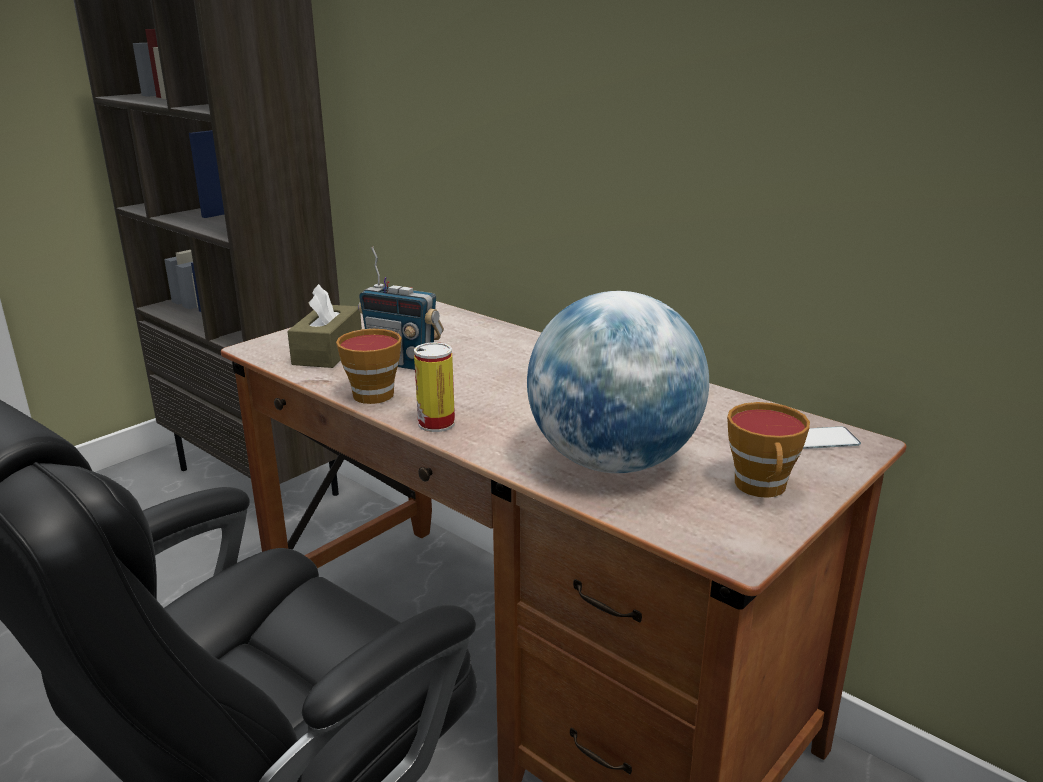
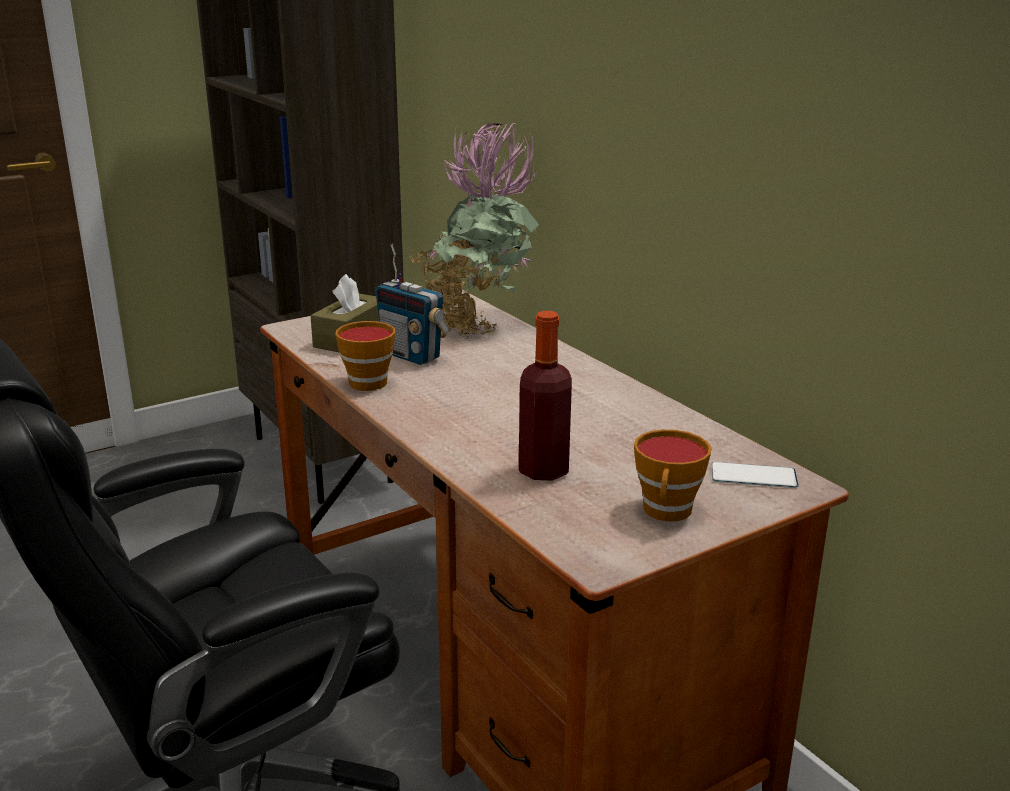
camera: 15 degrees right, 0 degrees up
can [414,342,455,432] -> none
globe [527,291,709,473] -> bottle [519,311,572,481]
none -> potted plant [408,122,539,338]

